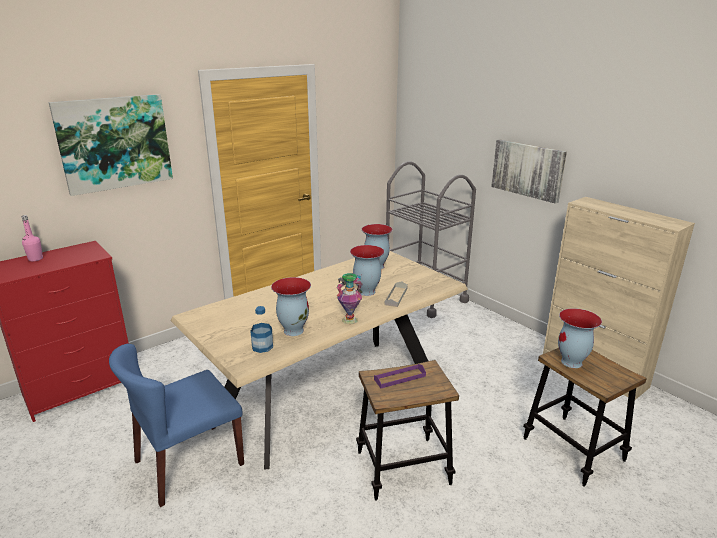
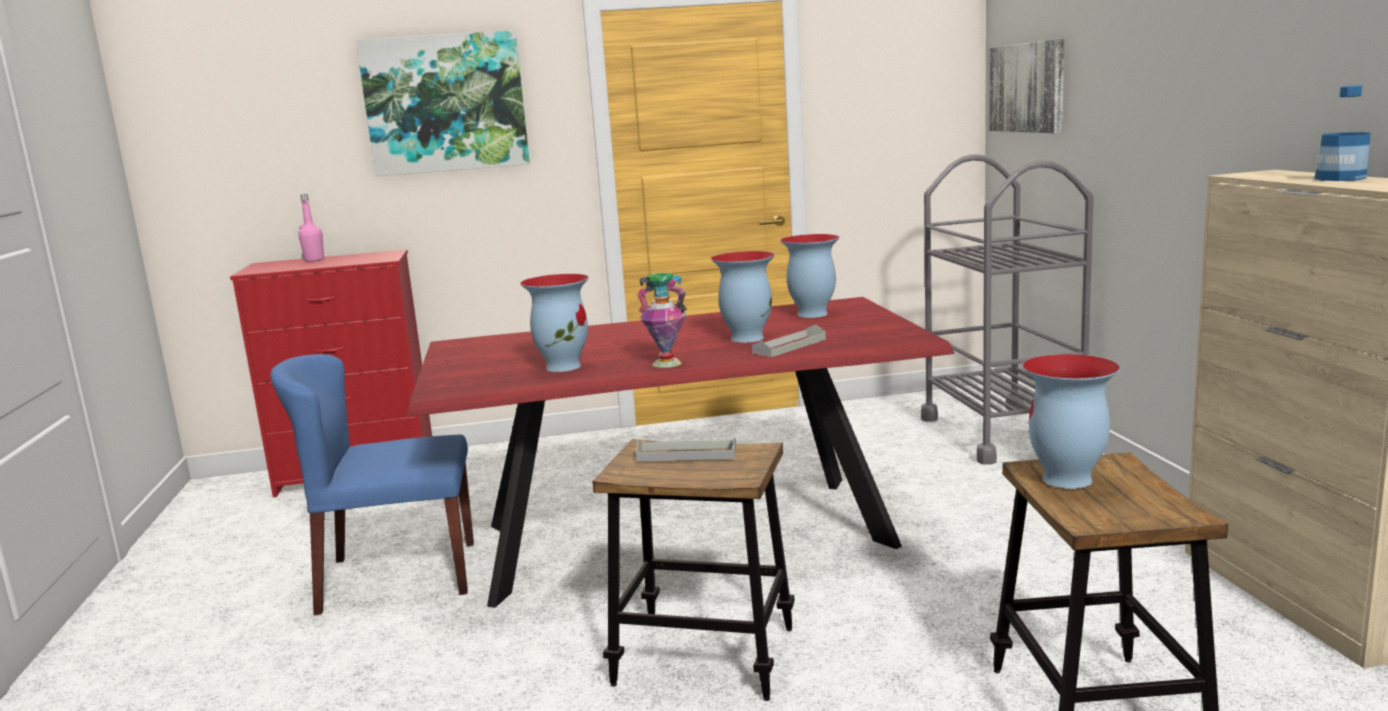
camera: 30 degrees right, 10 degrees down
beige dining table [171,251,468,470] -> red dining table [407,297,955,608]
bottle [250,306,273,353] -> bottle moved to [1314,85,1370,181]
purple tray [374,364,426,388] -> grey tray [636,437,736,461]
picture [491,139,567,204] -> picture moved to [990,39,1065,133]

